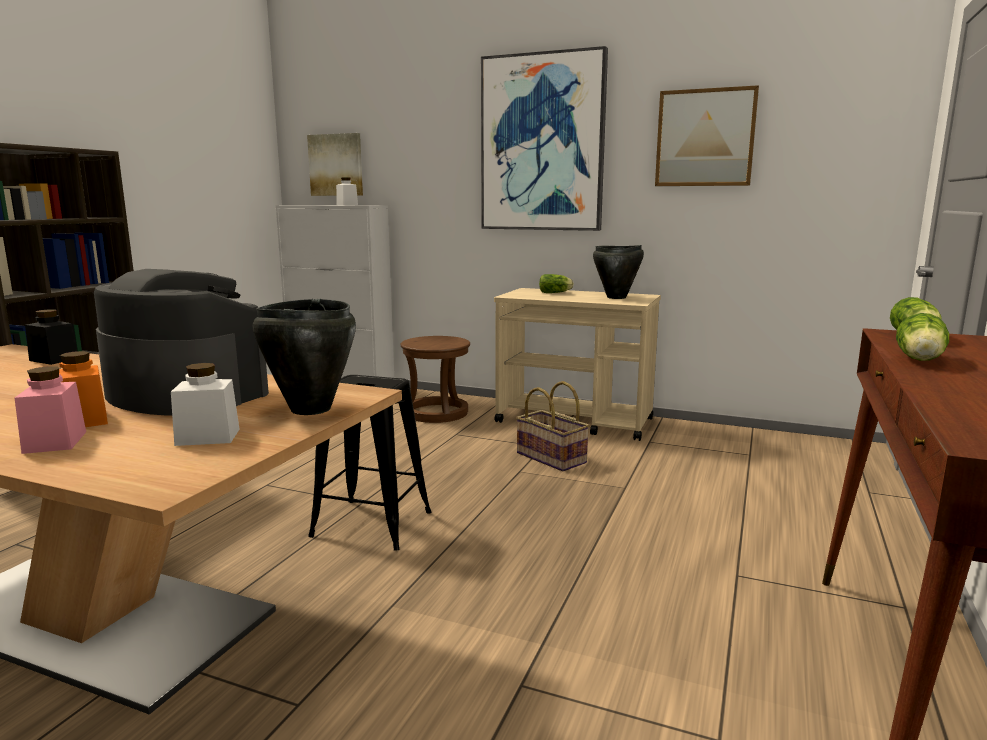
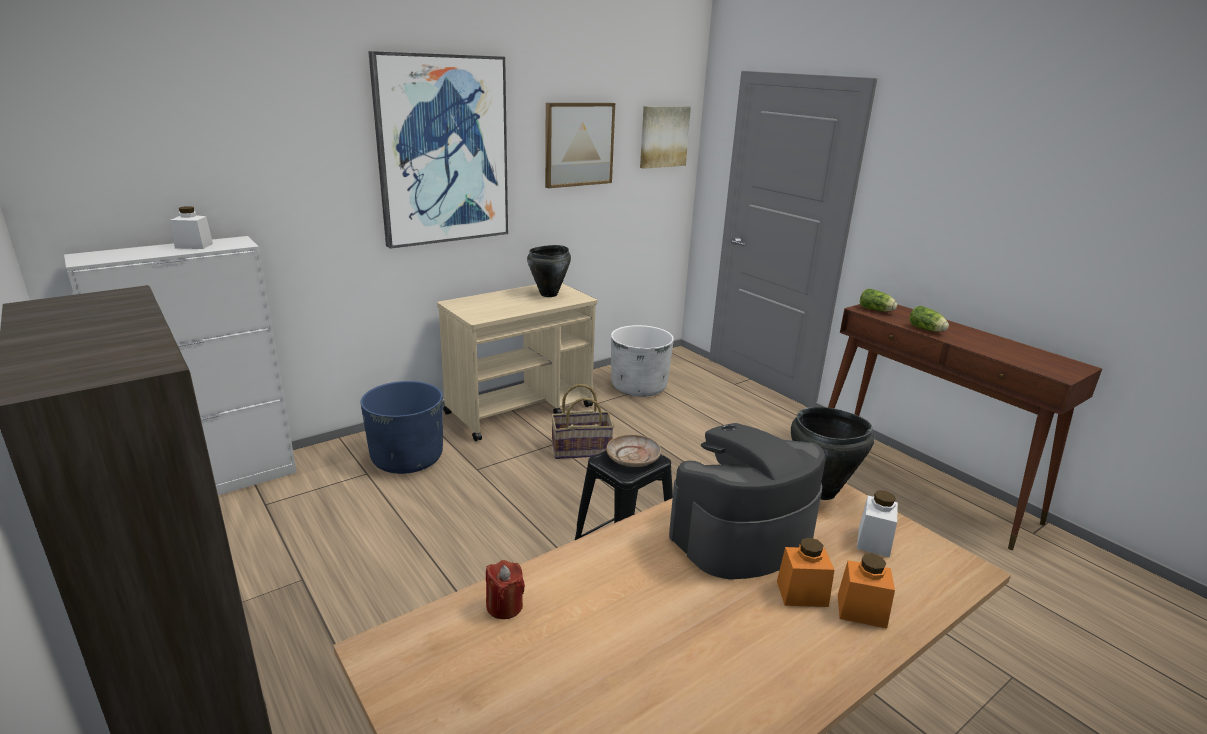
camera: 60 degrees left, 10 degrees up
pink jar [15,366,86,454] -> orange jar [838,554,895,629]
black jar [25,309,77,365] -> red candle [486,560,525,619]
picture [307,133,363,196] -> picture moved to [640,106,691,169]
brown stool [400,336,470,423] -> blue planter [361,381,443,474]
lettuce [539,274,574,293] -> none
none -> beige plate [606,435,661,467]
none -> white planter [611,325,674,397]

